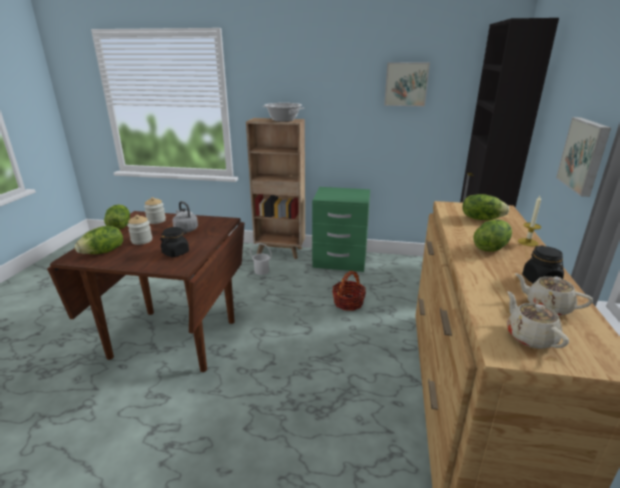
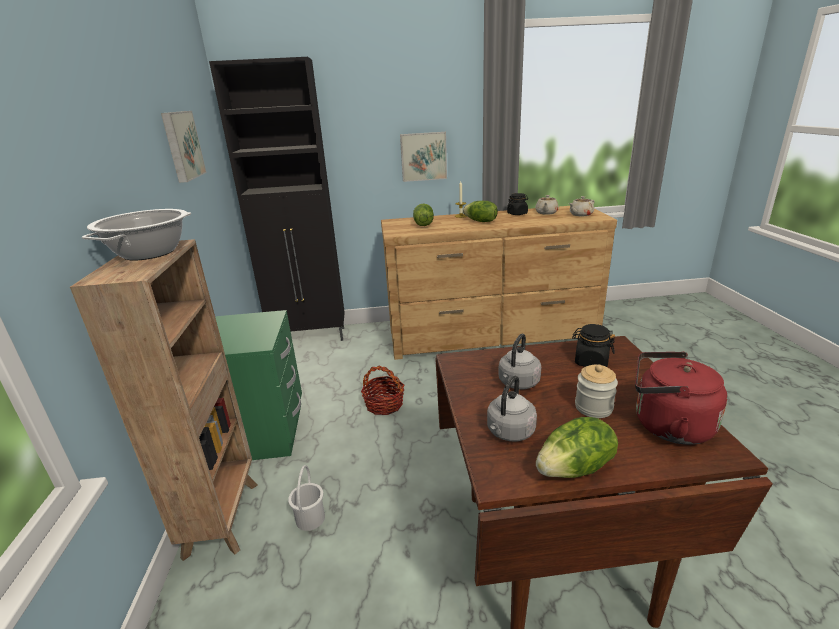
camera: 105 degrees left, 0 degrees up
lettuce [75,226,123,254] -> red kettle [635,352,728,445]
jar [144,197,166,224] -> grey kettle [487,376,537,441]

